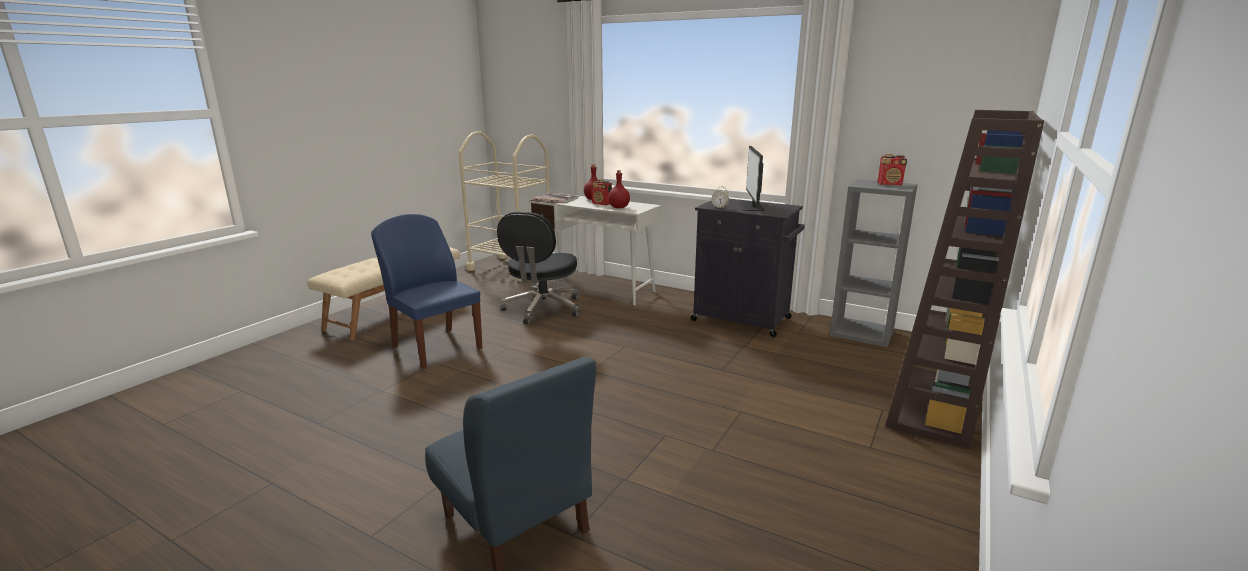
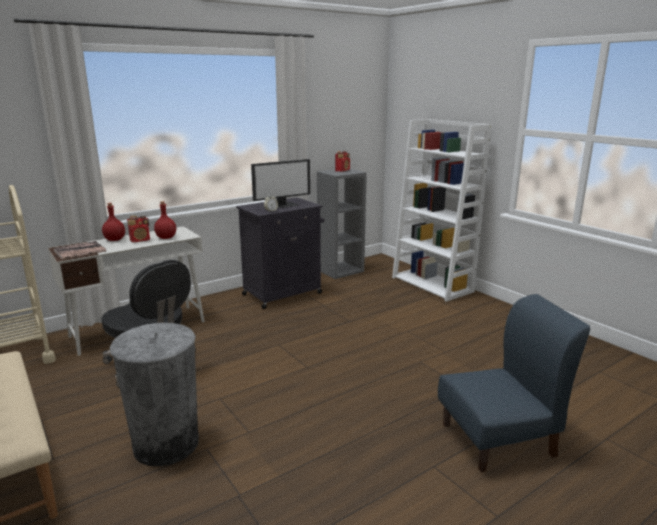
camera: 65 degrees left, 0 degrees up
blue chair [371,214,482,369] -> grey trash can [110,323,199,466]
monitor [739,146,765,211] -> monitor turned 60 degrees counterclockwise [251,159,310,208]
brown bookcase [885,110,1044,449] -> white bookcase [392,119,492,302]

